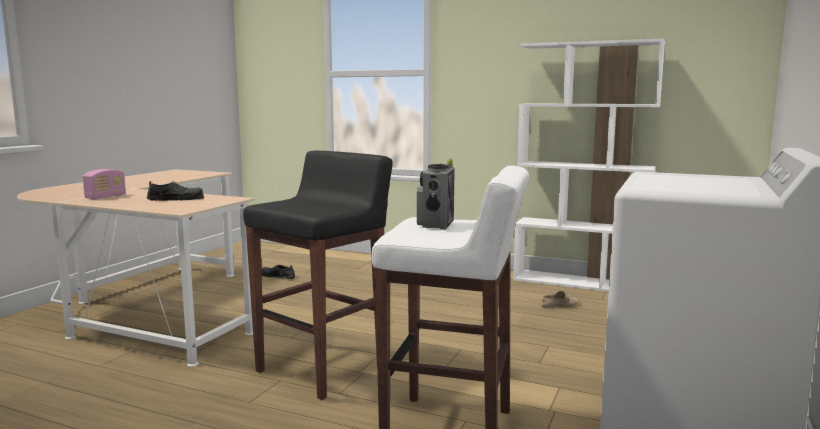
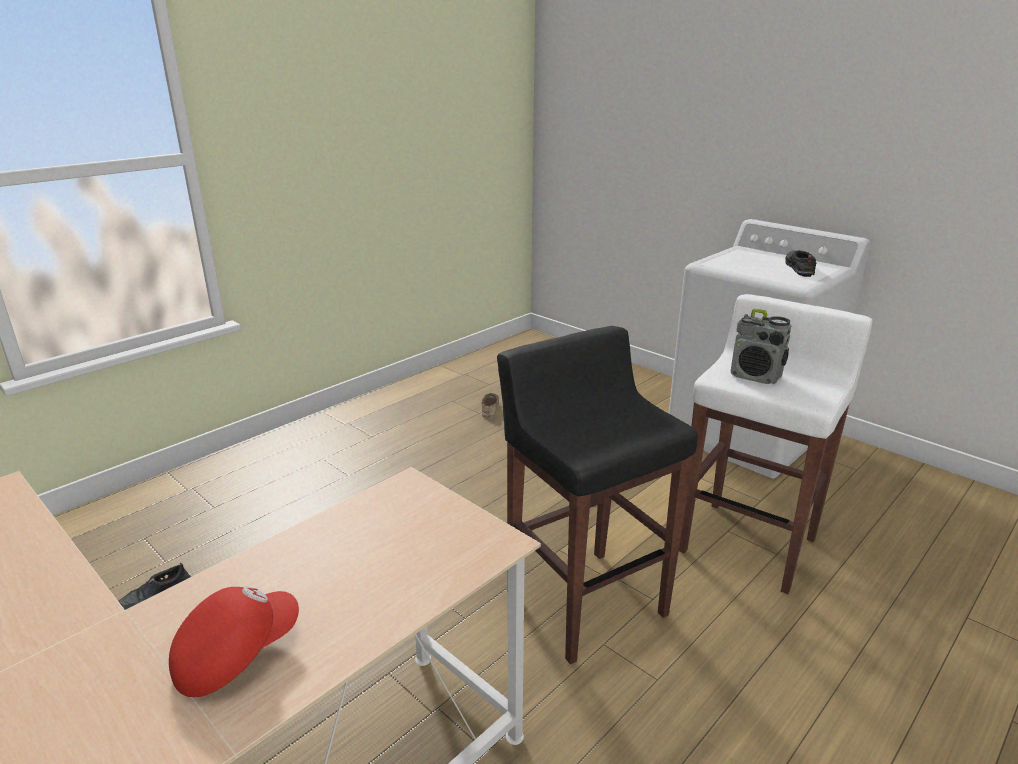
camera: 70 degrees left, 15 degrees up
radio [83,169,126,200] -> red cap [169,586,299,697]
black shoe [147,181,204,201] -> black shoe moved to [785,250,816,277]
white bookcase [513,39,665,292] -> none

